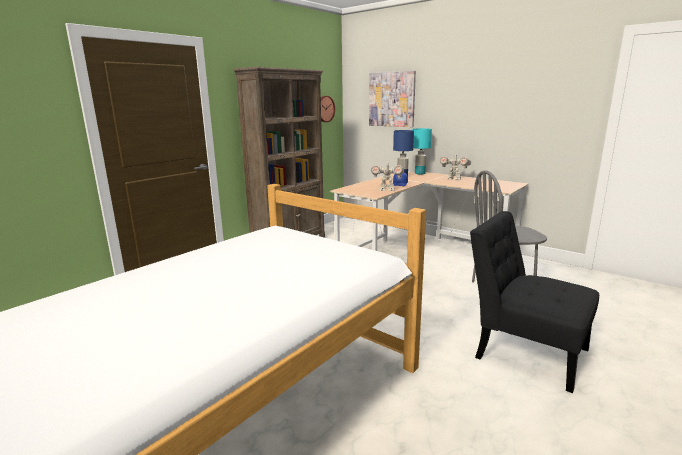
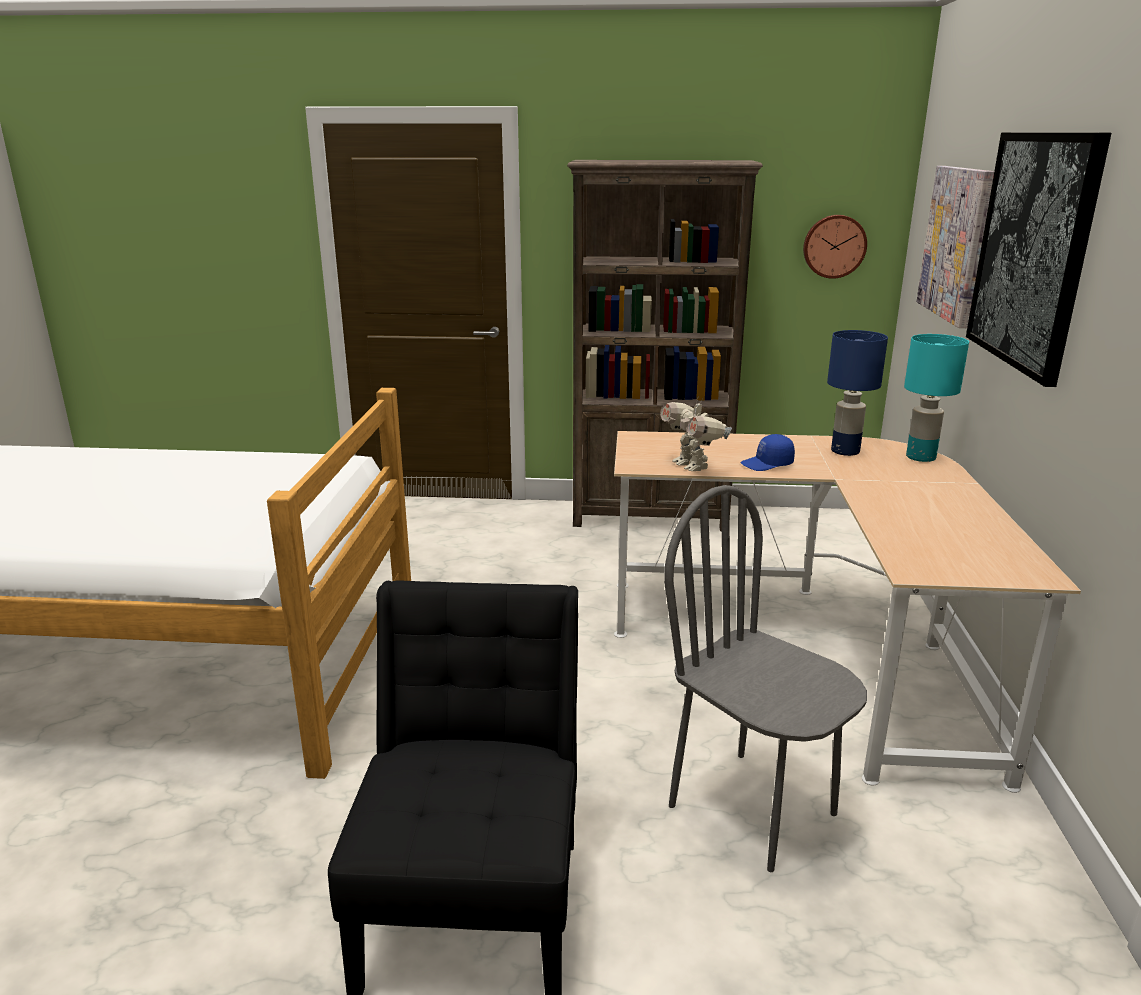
camera: 55 degrees right, 5 degrees up
toy robot [440,152,471,180] -> none
none -> picture [966,132,1111,387]

